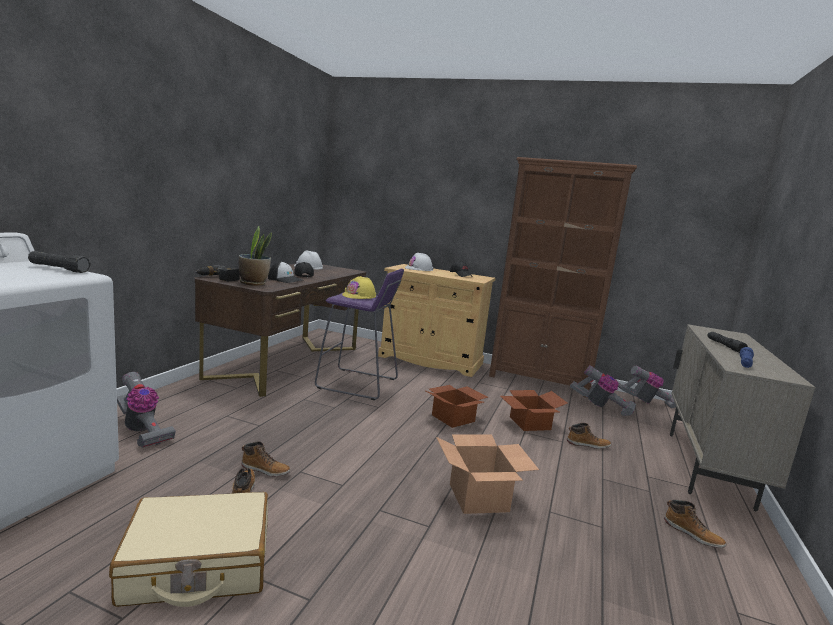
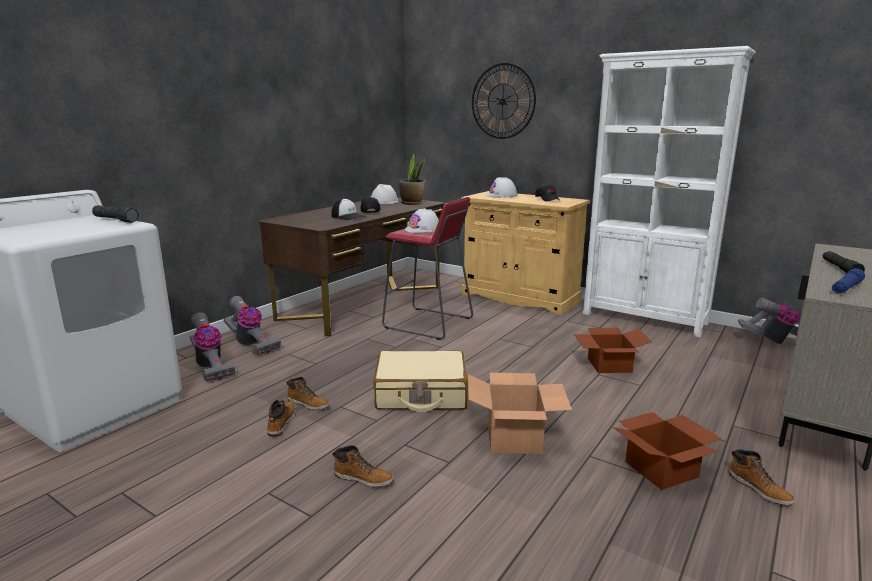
camera: 15 degrees right, 5 degrees up
beige suitcase [109,492,268,607] -> beige suitcase moved to [373,351,468,412]
power drill [195,265,240,281] -> none
potted plant [239,226,272,286] -> potted plant moved to [399,154,425,205]
purple stool [315,269,404,400] -> red stool [382,197,473,340]
yellow hard hat [342,276,376,299] -> white hard hat [405,208,439,233]
cardboard box [424,385,488,428] -> cardboard box moved to [613,412,722,490]
brown bookcase [489,157,637,398] -> white bookcase [583,46,756,337]
boot [567,423,611,449] -> boot moved to [332,445,394,487]
vacuum cleaner [570,365,636,416] -> vacuum cleaner moved to [224,296,281,355]
none -> wall clock [472,63,536,139]

